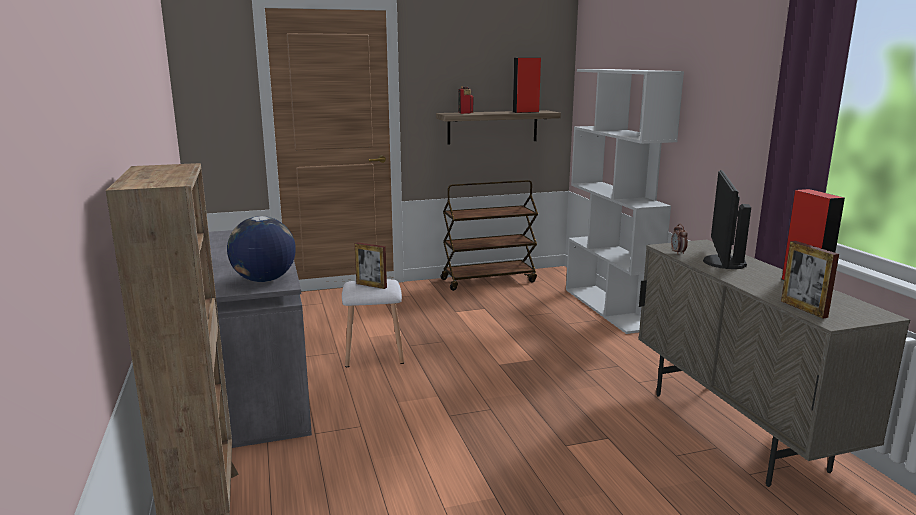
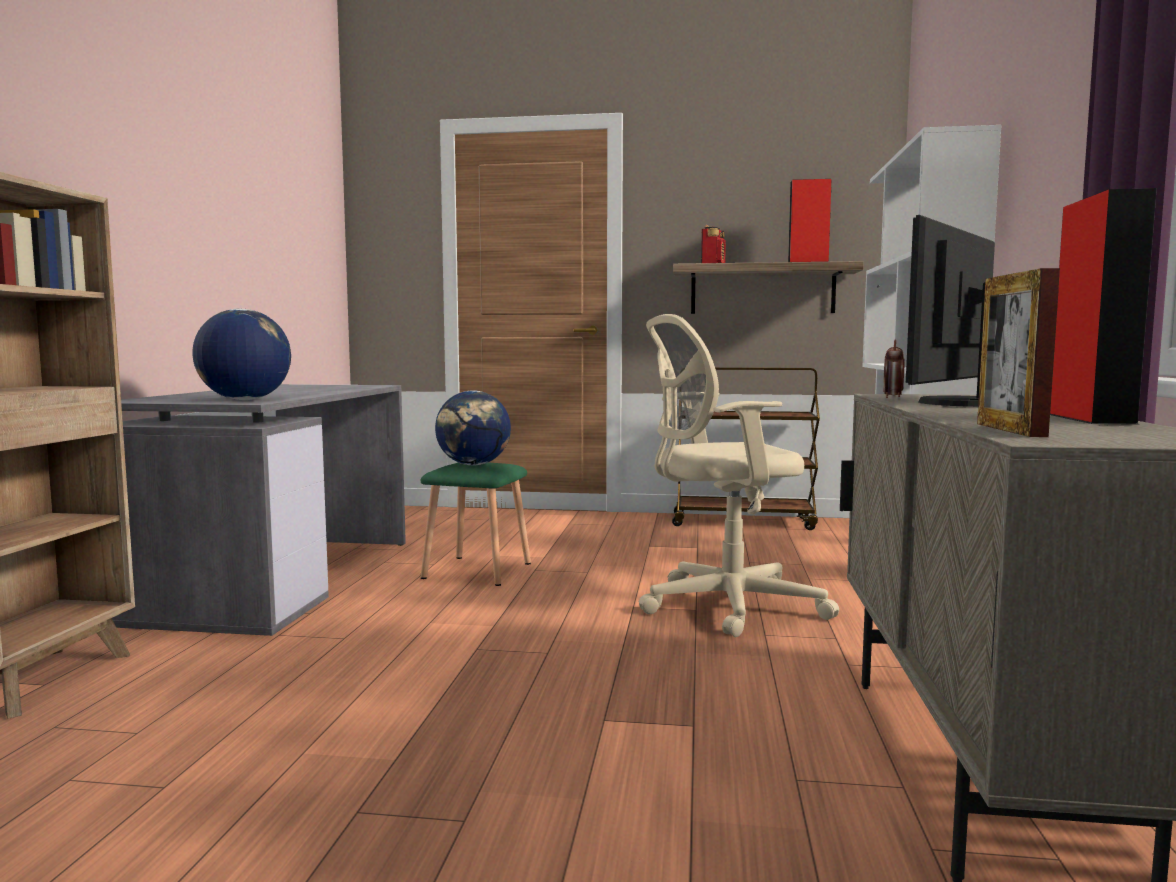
camera: 25 degrees right, 10 degrees down
white stool [342,279,404,367] -> green stool [421,462,531,586]
picture frame [355,242,387,289] -> globe [435,390,511,465]
none -> beige office chair [639,314,839,637]

